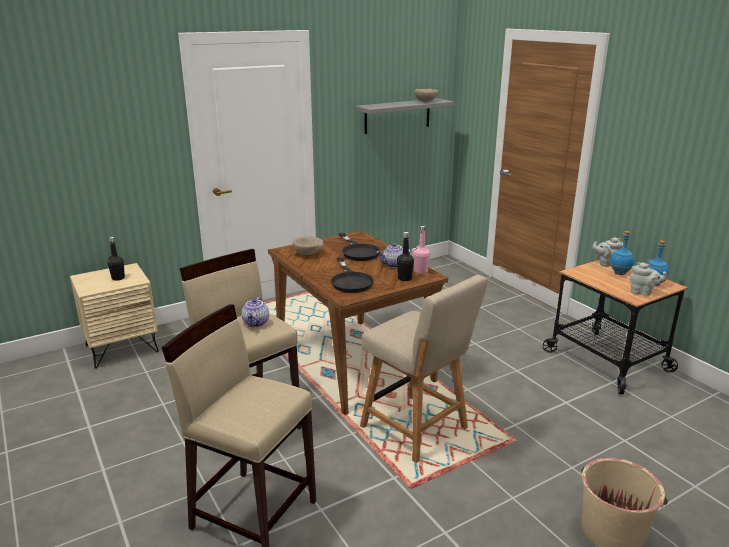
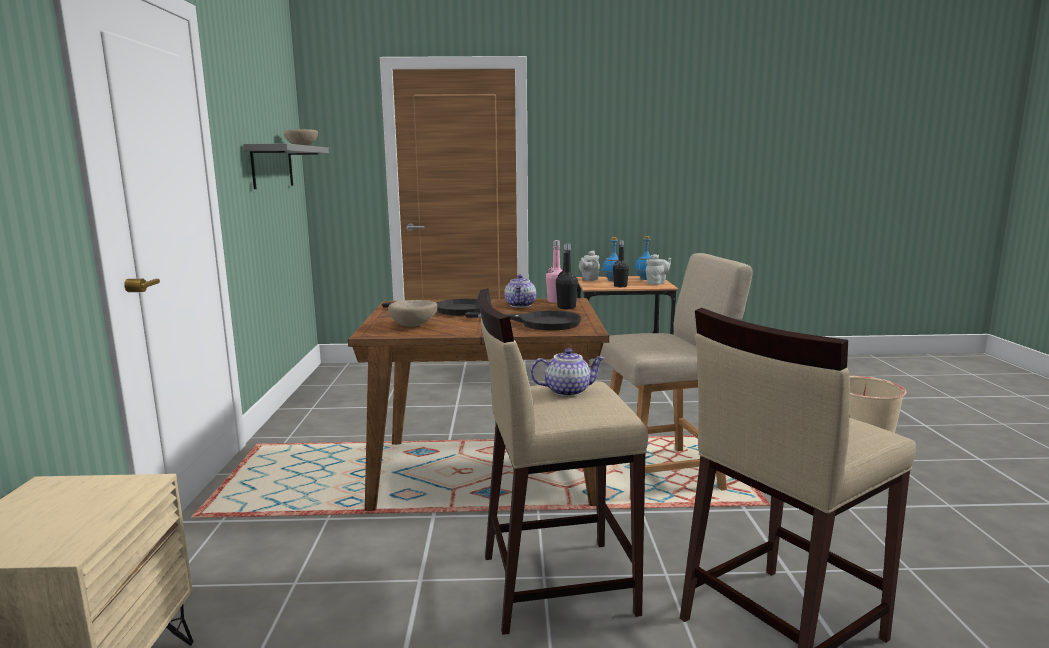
camera: 60 degrees left, 10 degrees down
black bottle [108,237,125,281] -> black bottle moved to [613,240,629,287]
teapot [241,296,269,327] -> teapot turned 45 degrees counterclockwise [530,348,605,397]

